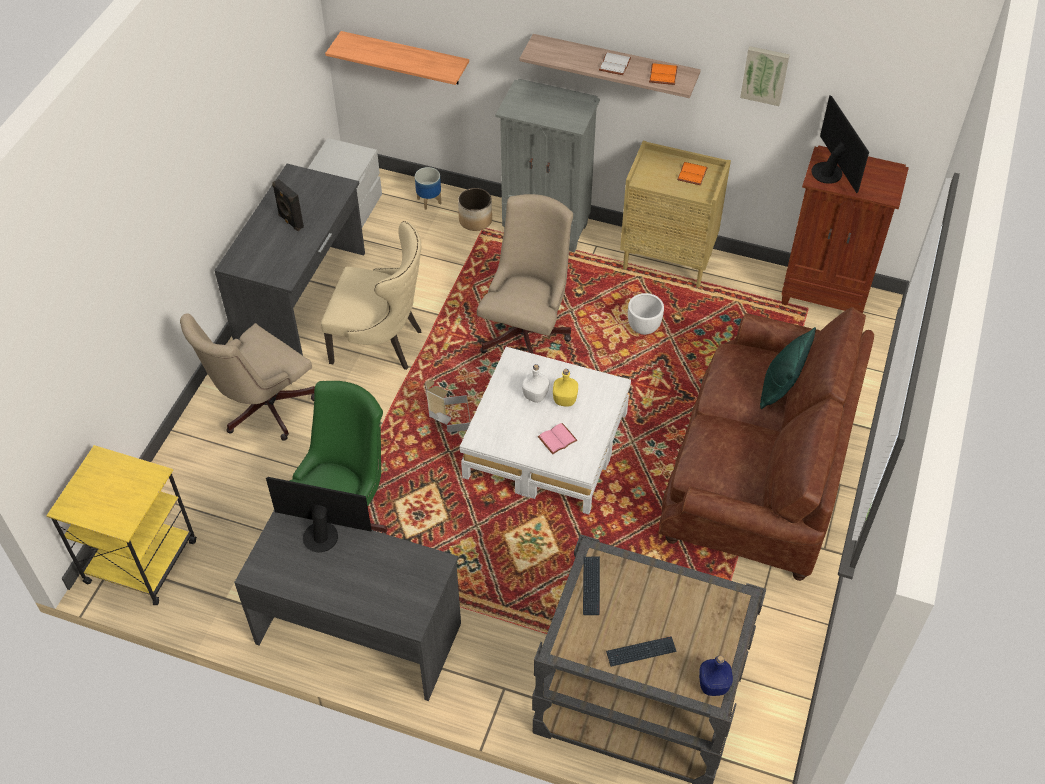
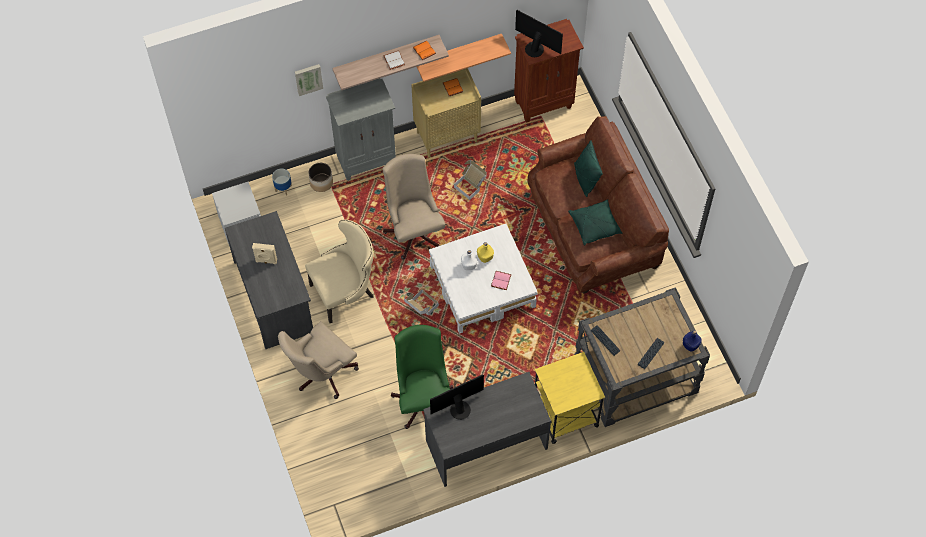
camera: 40 degrees left, 10 degrees up
yellow cart [46,445,197,605] -> yellow cart moved to [535,352,605,444]
beige office chair [180,313,315,441] -> beige office chair turned 45 degrees clockwise [278,321,359,399]
black speaker [272,179,304,231] -> beige speaker [252,243,277,264]
shelf [325,31,469,85] -> shelf moved to [417,34,511,82]
white planter [628,293,664,335] -> cardboard box [454,160,487,200]
picture [740,46,790,106] -> picture moved to [295,64,323,96]
none -> green pillow [568,199,623,246]

